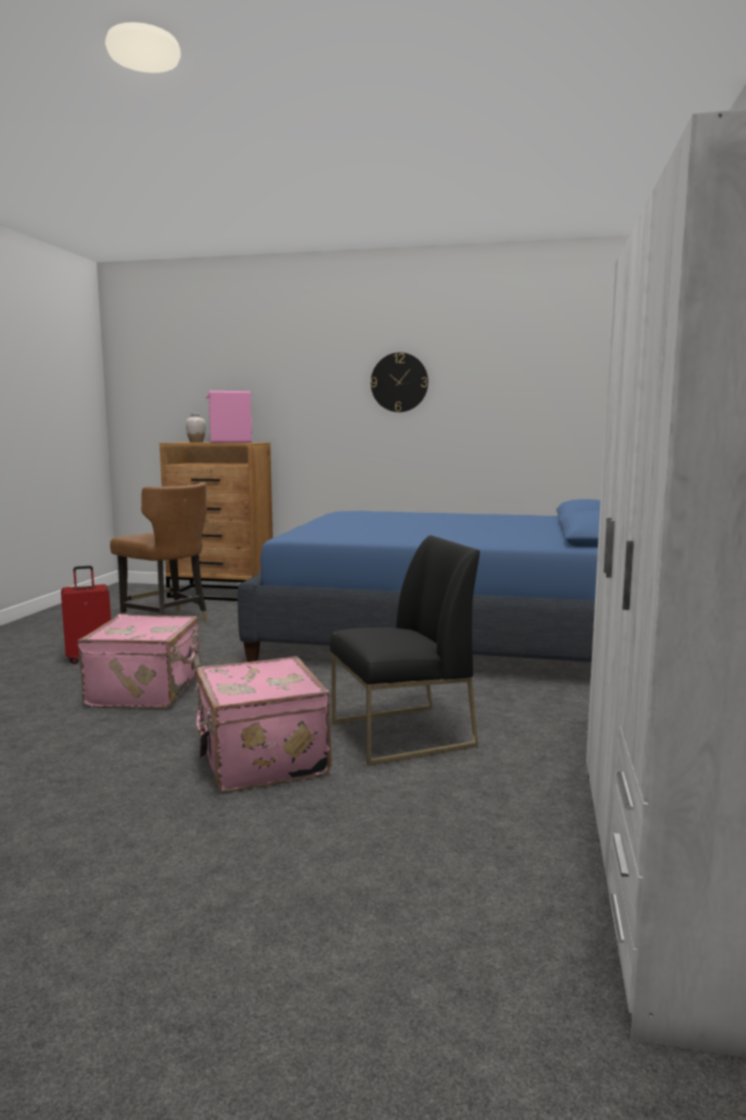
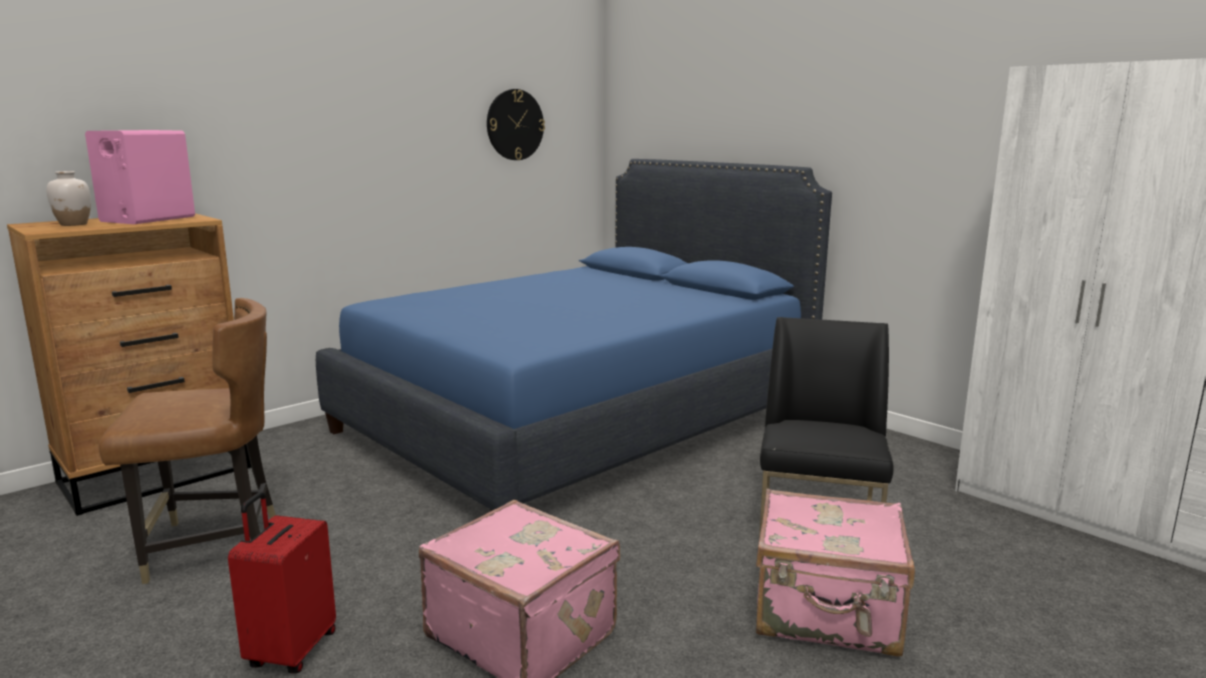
camera: 55 degrees left, 5 degrees up
wall clock [371,352,428,412] -> wall clock moved to [487,89,545,160]

